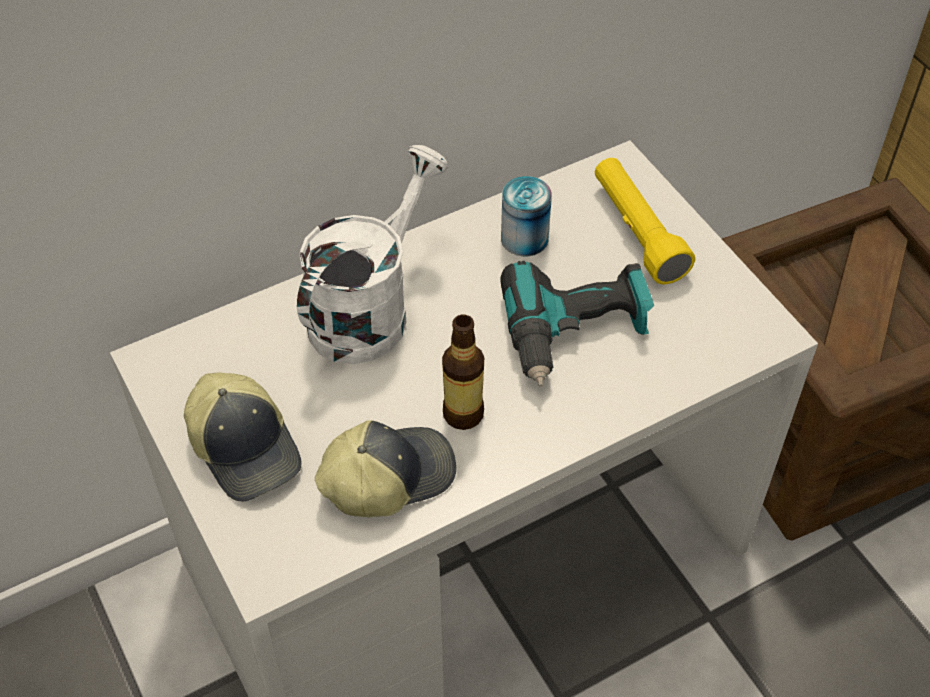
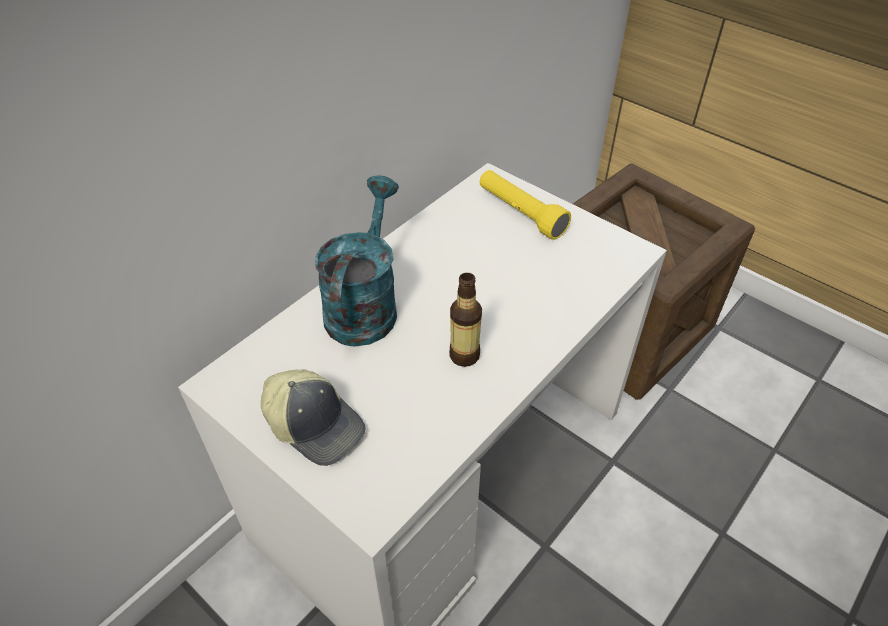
camera: 20 degrees left, 5 degrees down
white watering can [297,145,448,364] -> turquoise watering can [315,175,399,347]
cap [315,420,456,517] -> none
power drill [500,261,654,387] -> none
can [501,176,552,256] -> none

